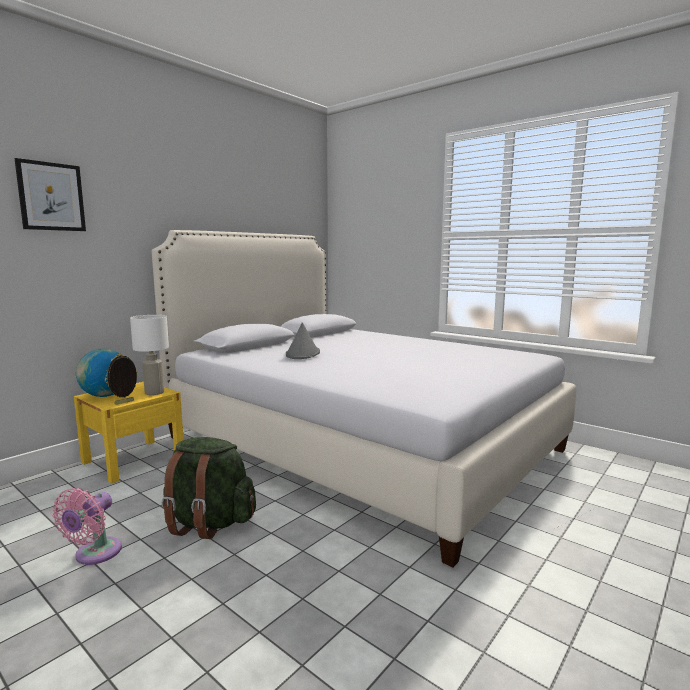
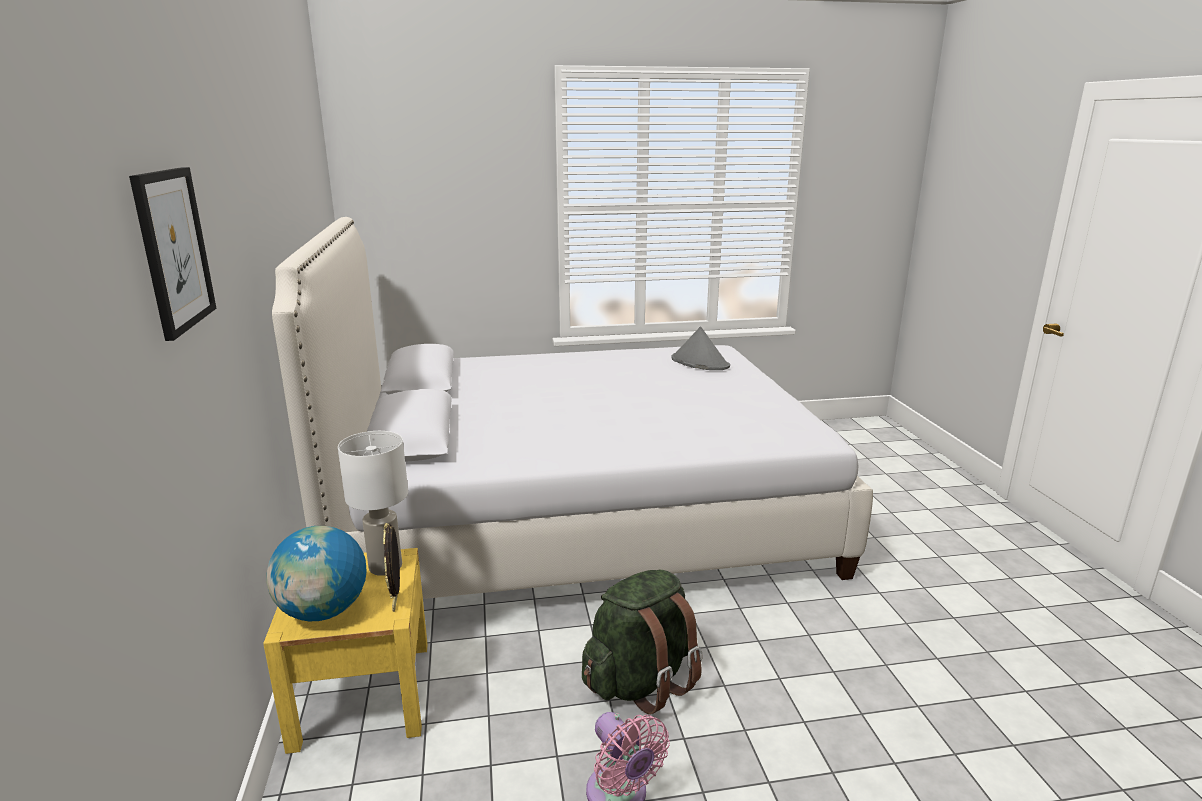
camera: 50 degrees left, 10 degrees up
grey hat [286,323,320,359] -> grey hat moved to [671,327,730,370]

